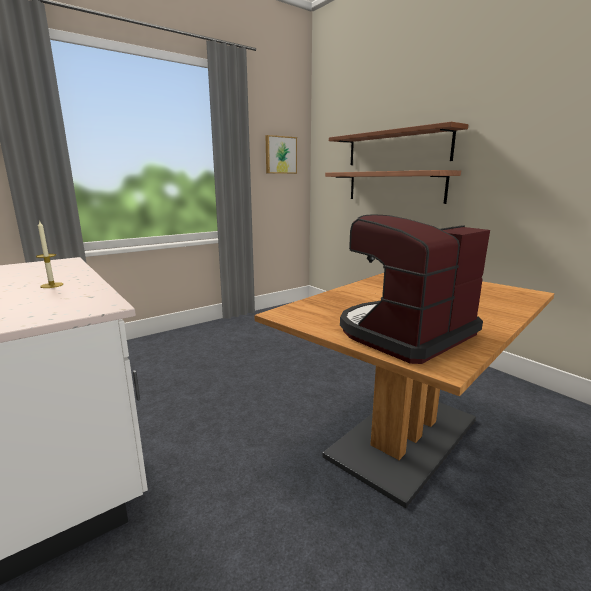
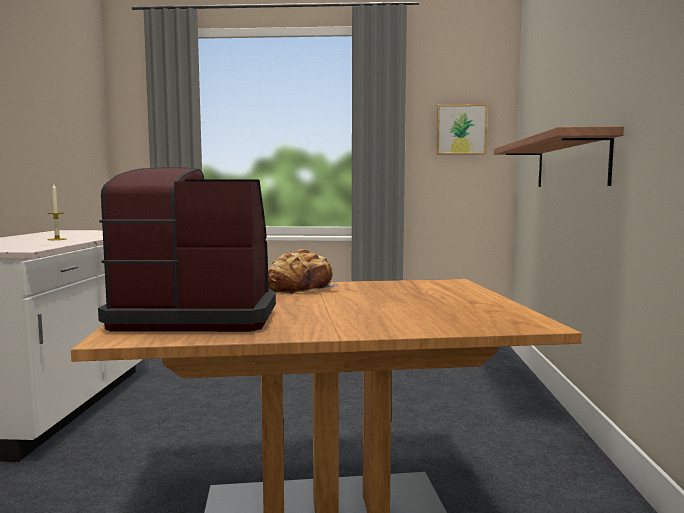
camera: 40 degrees right, 10 degrees down
brown shelf [329,122,469,165] -> none
none -> bread [268,249,338,294]

